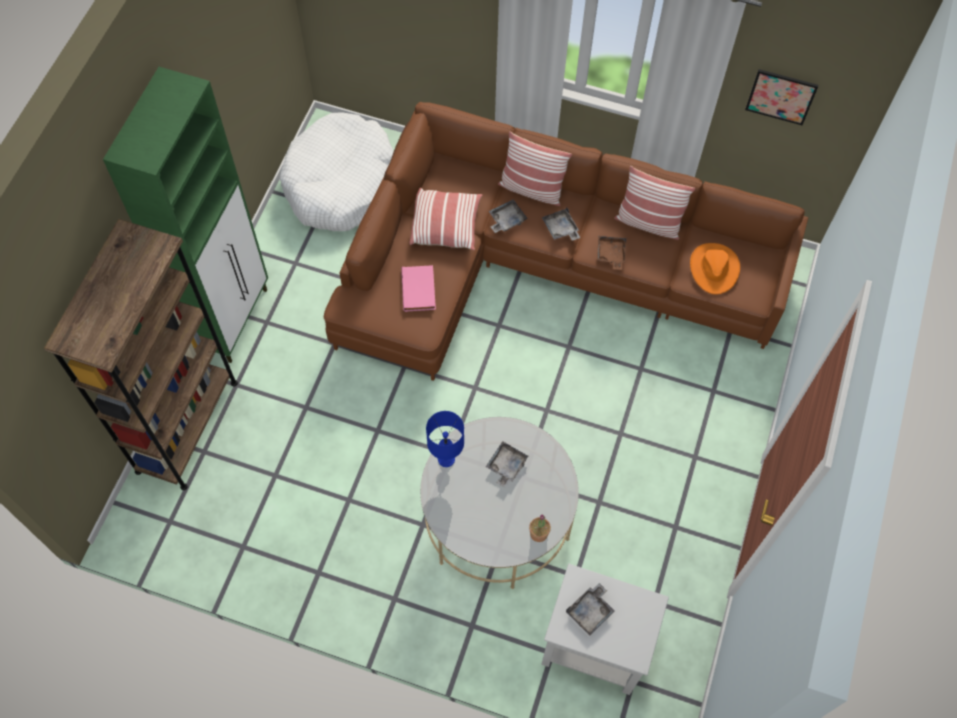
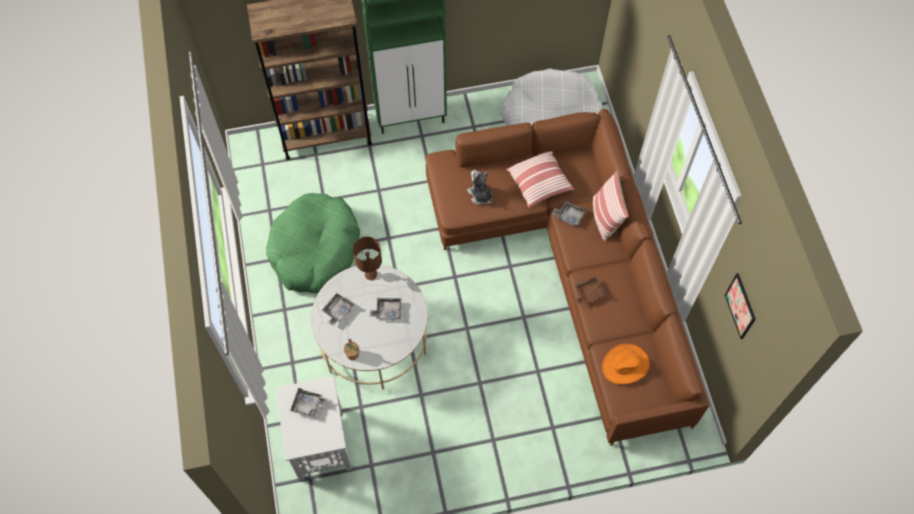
camera: 60 degrees right, 0 degrees up
pink book [401,265,436,312] -> plush toy [467,170,492,205]
blue table lamp [426,411,464,467] -> brown table lamp [353,237,382,280]
grey tray [542,208,580,241] -> grey tray moved to [322,293,354,326]
pillow [614,166,695,240] -> none
none -> green dog bed [266,193,360,293]

